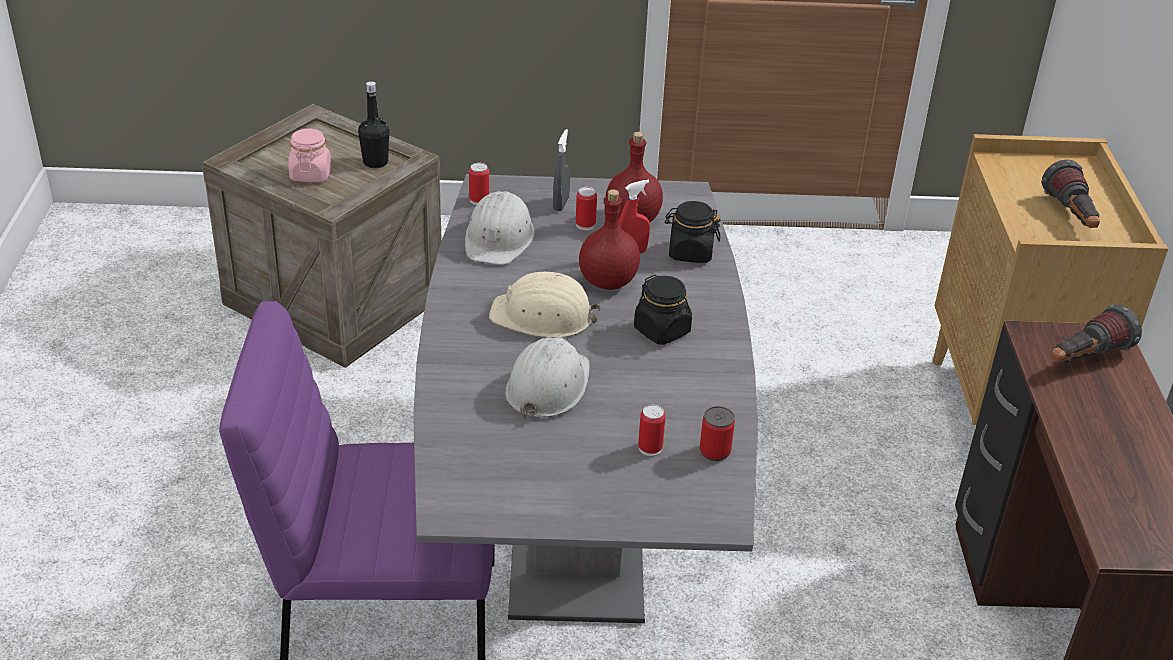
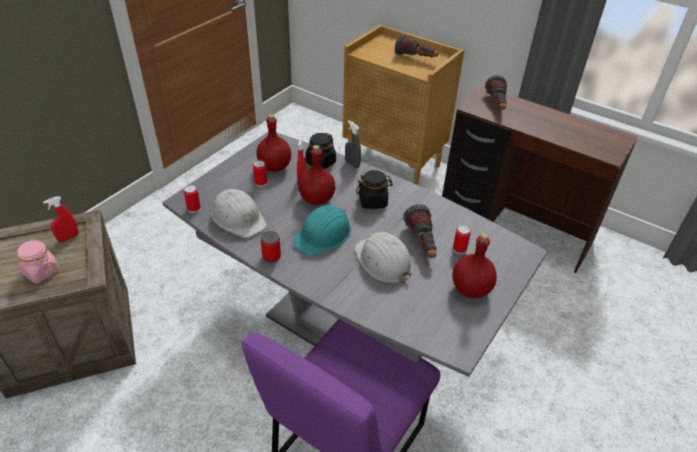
camera: 55 degrees left, 5 degrees up
black bottle [358,81,389,168] -> red spray bottle [43,196,78,242]
beige hard hat [489,272,601,338] -> turquoise hard hat [293,205,351,256]
grey spray bottle [553,129,570,211] -> grey spray bottle moved to [345,120,361,169]
can [700,406,735,461] -> can moved to [261,231,281,263]
none -> flashlight [403,204,436,258]
none -> red bottle [452,233,497,298]

